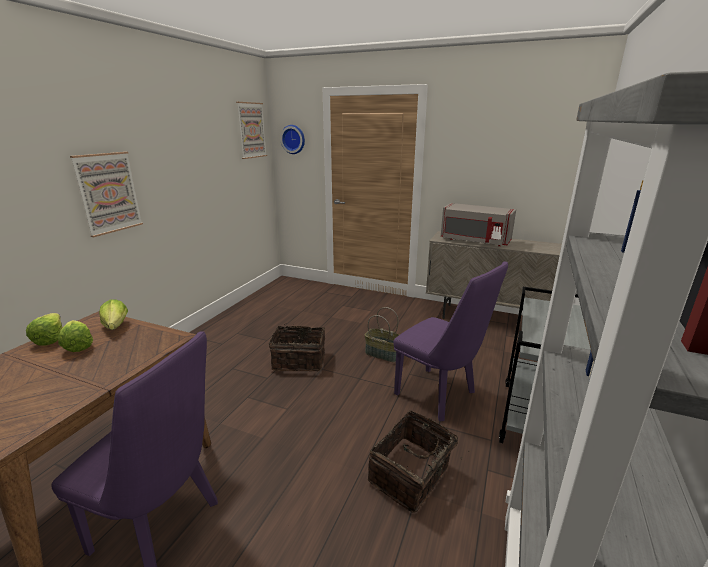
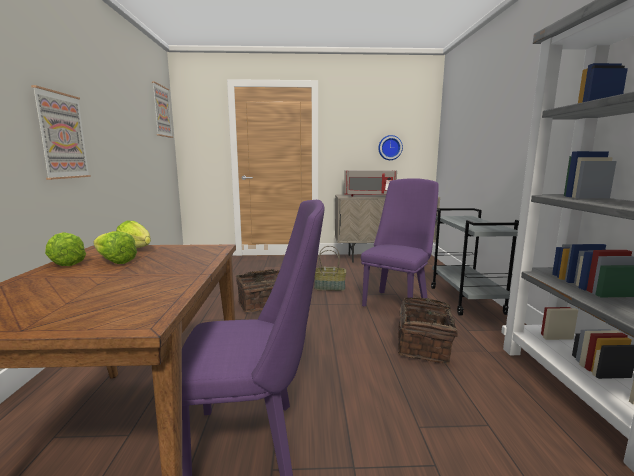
camera: 25 degrees left, 10 degrees down
wall clock [280,125,305,154] -> wall clock moved to [378,135,403,160]
purple chair [393,261,508,421] -> purple chair turned 75 degrees counterclockwise [361,178,439,307]

